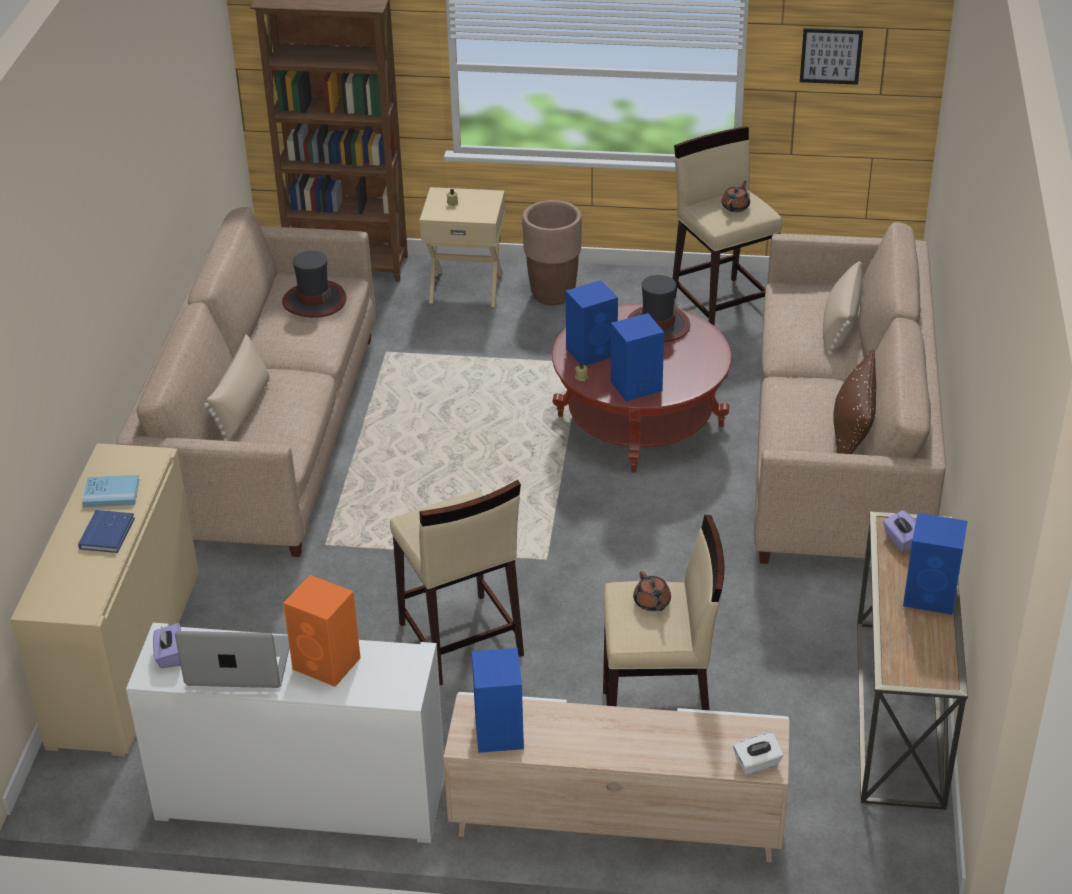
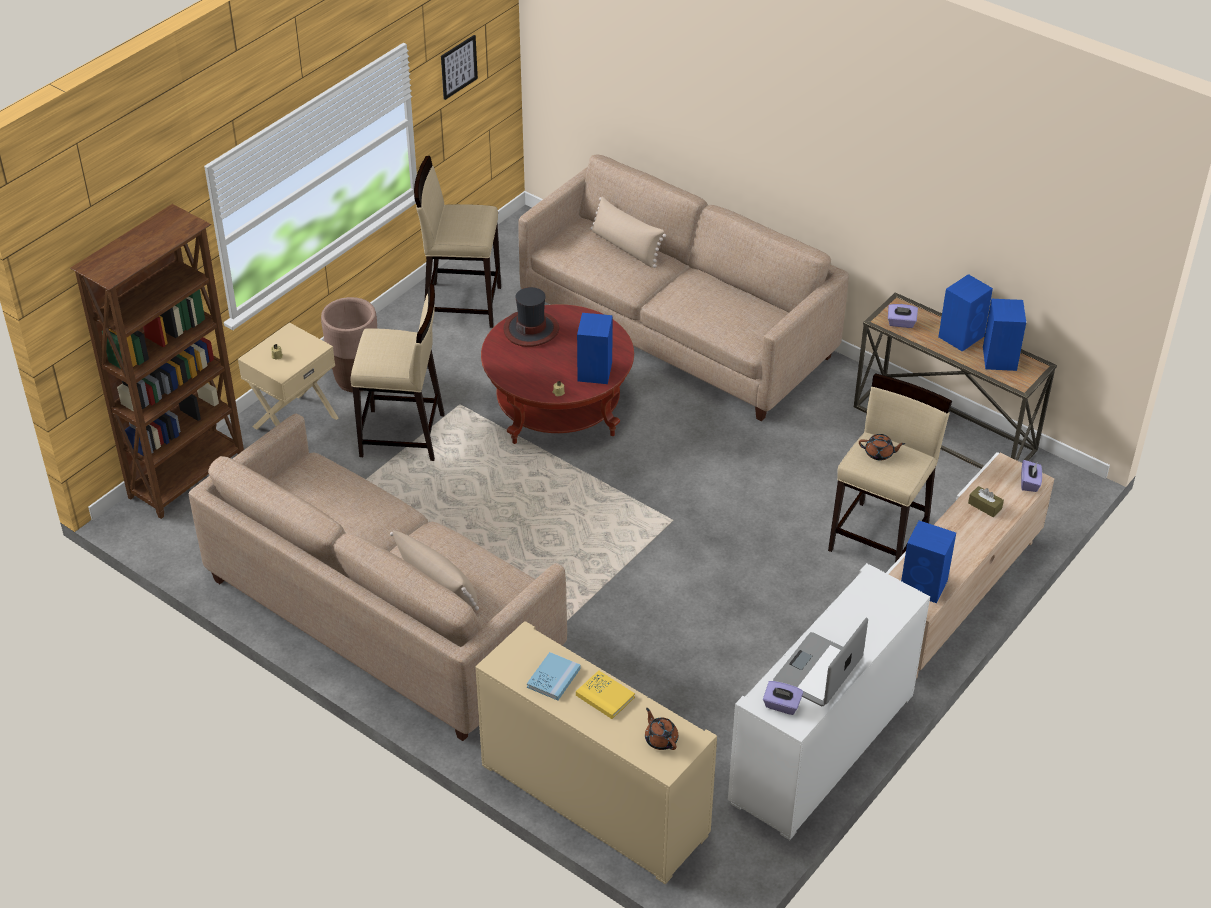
camera: 60 degrees left, 5 degrees up
blue book [78,510,135,553] -> yellow book [576,670,635,719]
hat [282,251,346,318] -> none
orange speaker [283,575,360,687] -> none
beige stool [390,480,524,685] -> beige stool moved to [350,284,445,461]
blue speaker [566,280,618,366] -> blue speaker moved to [983,299,1026,371]
brown teapot [721,181,750,212] -> brown teapot moved to [645,708,678,750]
white tissue box [733,733,783,775] -> purple tissue box [1021,460,1042,492]
brown pillow [833,349,876,454] -> none
none -> brown tissue box [968,486,1004,517]

